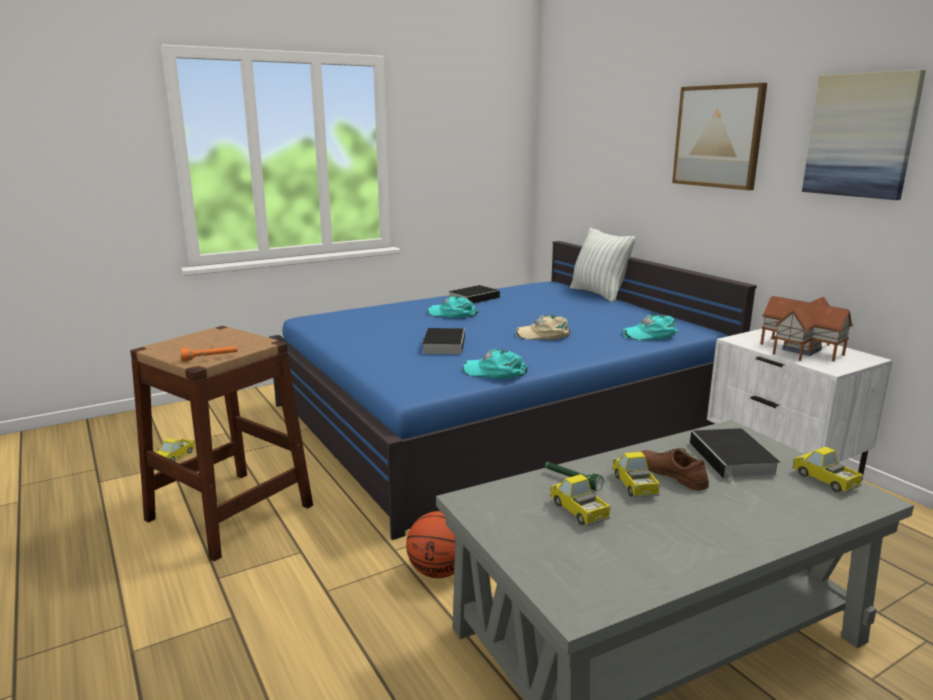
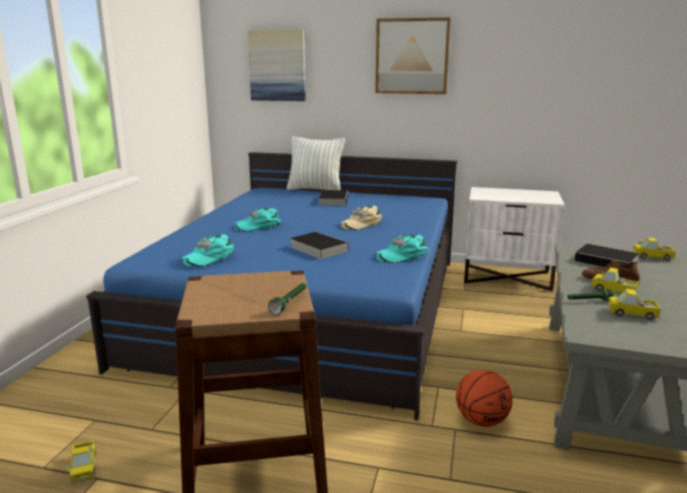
camera: 45 degrees left, 0 degrees up
orange flashlight [180,346,237,362] -> green flashlight [268,283,307,315]
book [448,285,503,304] -> book moved to [319,190,348,206]
turquoise cap [623,315,678,340] -> turquoise cap moved to [181,234,234,267]
toy house [760,296,853,361] -> none
picture [802,70,926,200] -> picture moved to [248,30,306,101]

